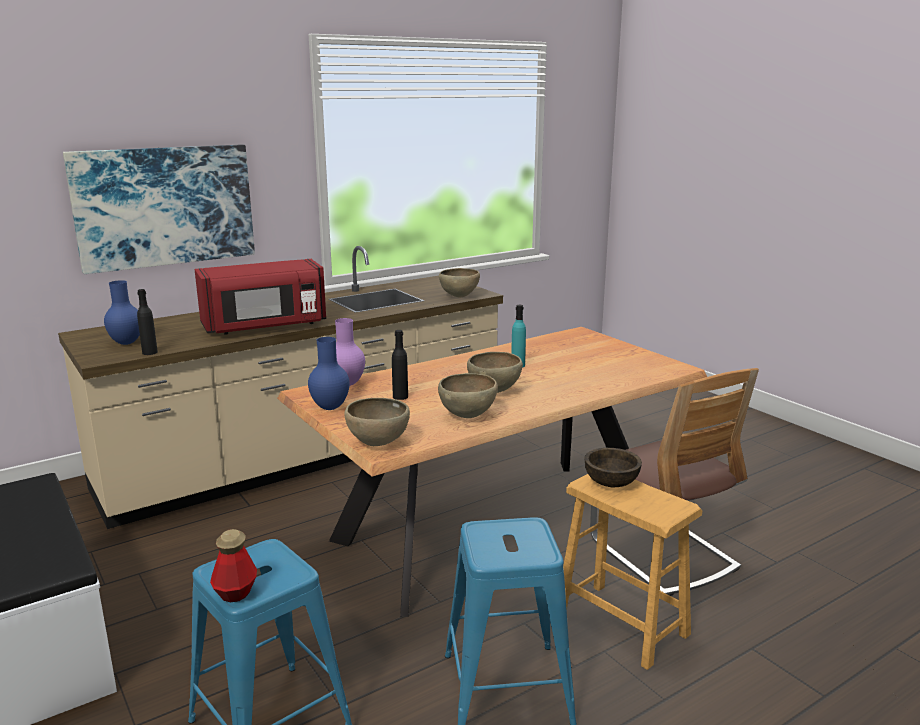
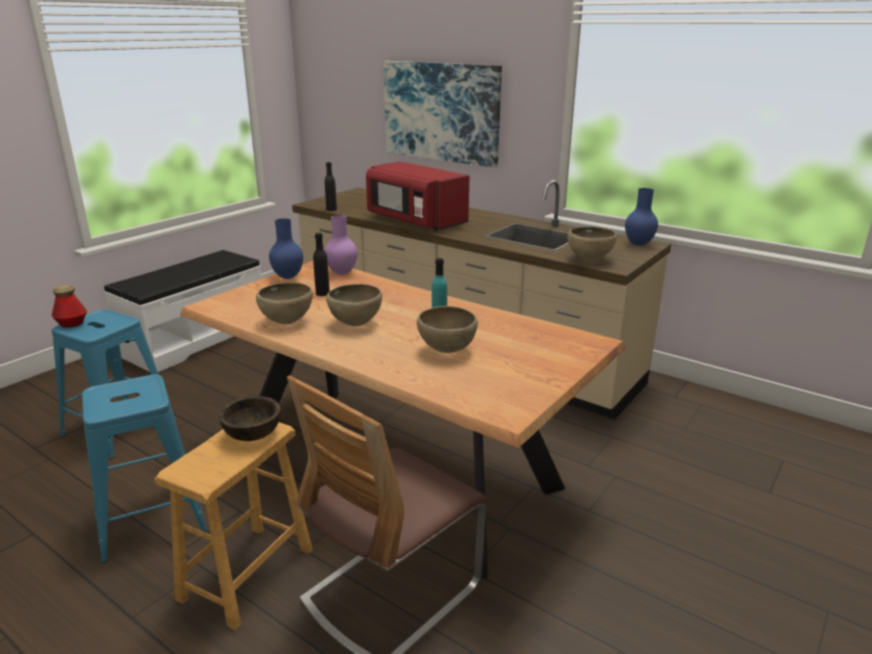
camera: 70 degrees right, 5 degrees up
blue vase [104,280,140,345] -> blue vase moved to [625,188,658,246]
brown bowl [344,398,410,446] -> brown bowl moved to [417,306,478,353]

